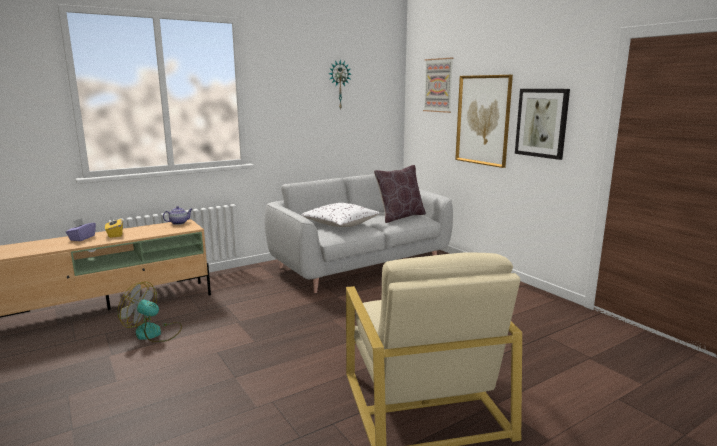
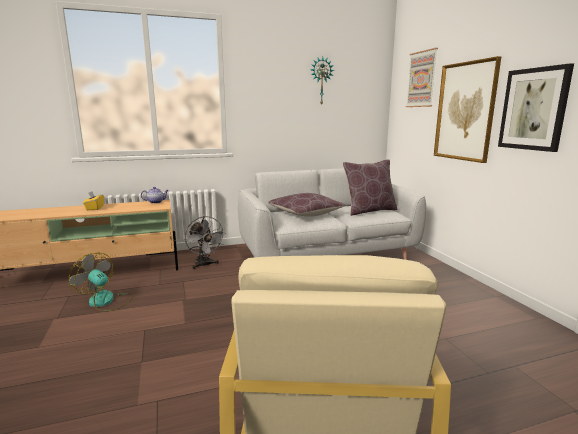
camera: 15 degrees right, 0 degrees up
purple tissue box [66,218,96,241] -> none
white pillow [301,203,380,227] -> brown pillow [268,193,346,217]
none -> grey fan [185,216,226,269]

